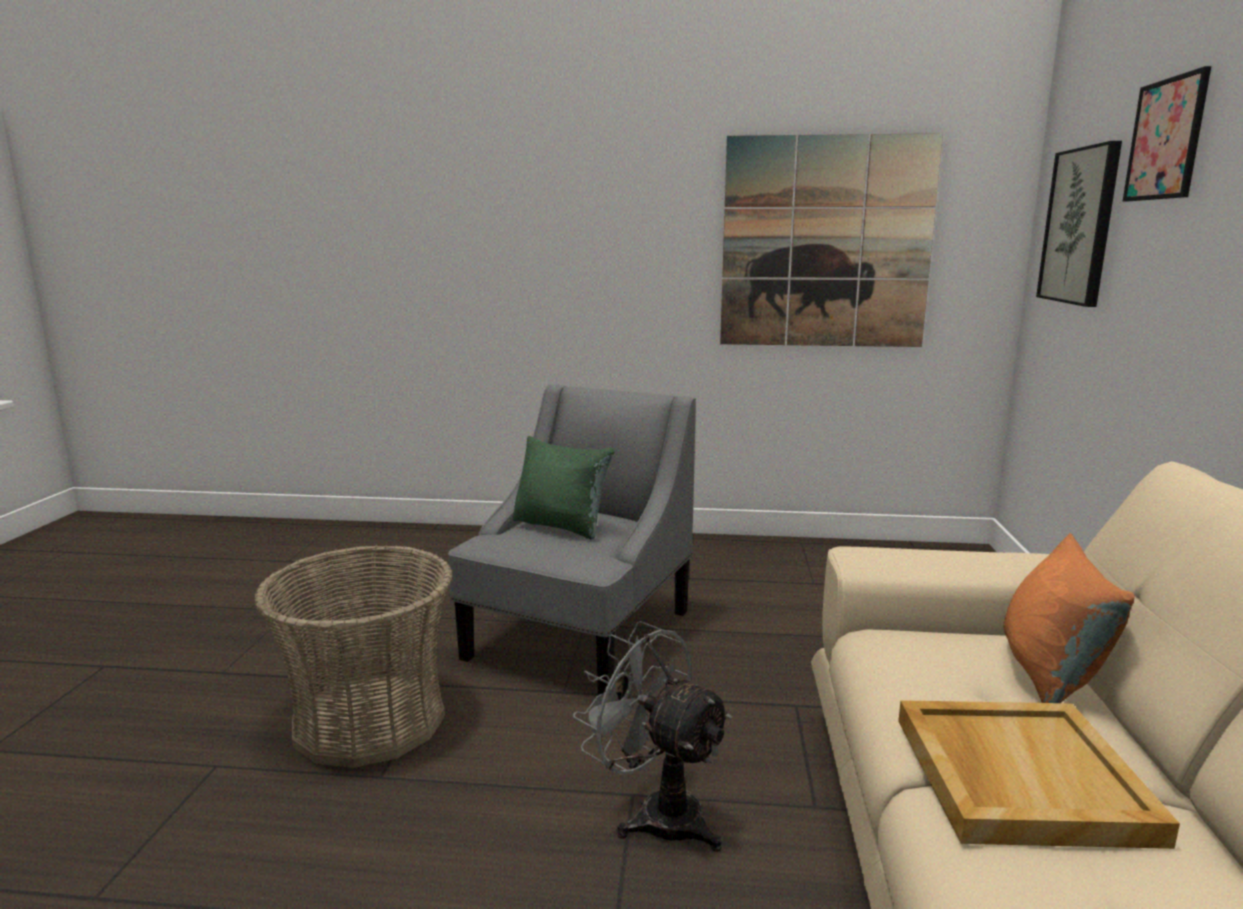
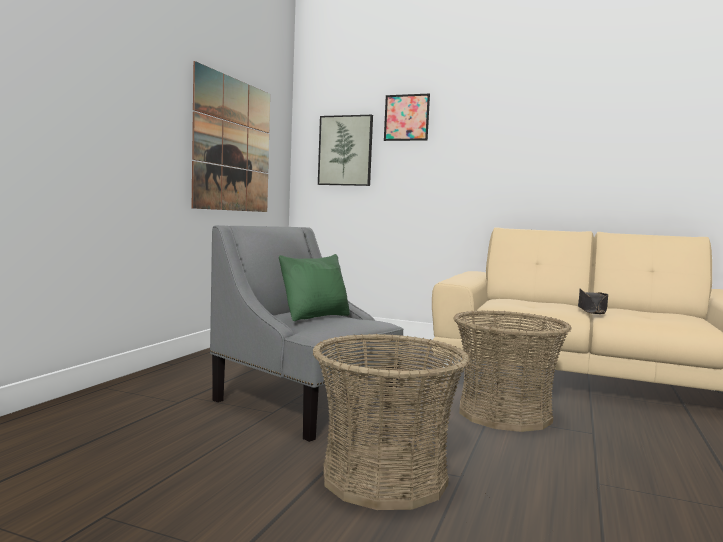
camera: 75 degrees left, 10 degrees down
grey fan [573,621,732,852] -> basket [454,310,572,432]
beige tray [898,700,1180,849] -> black hat [578,288,608,314]
orange pillow [1003,533,1135,703] -> none

